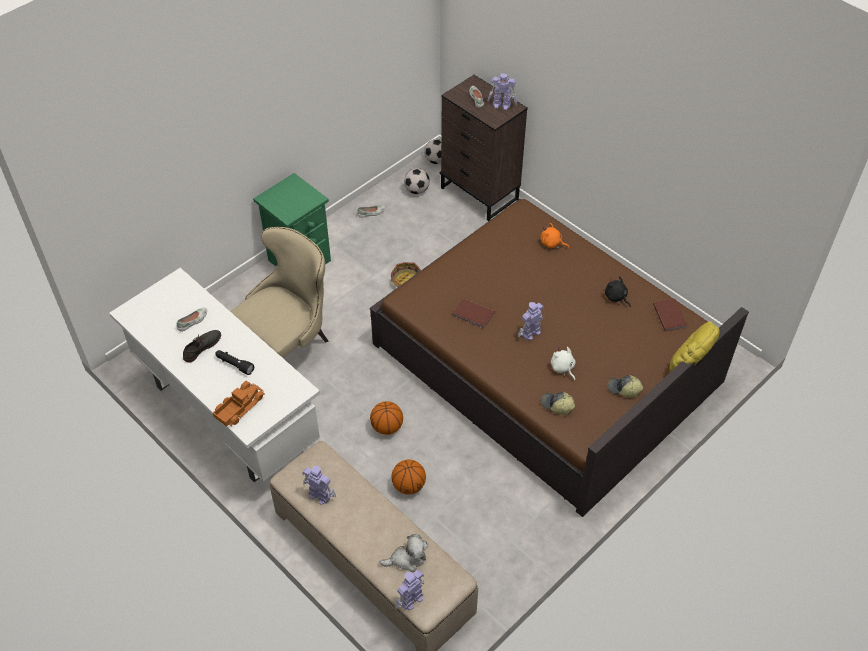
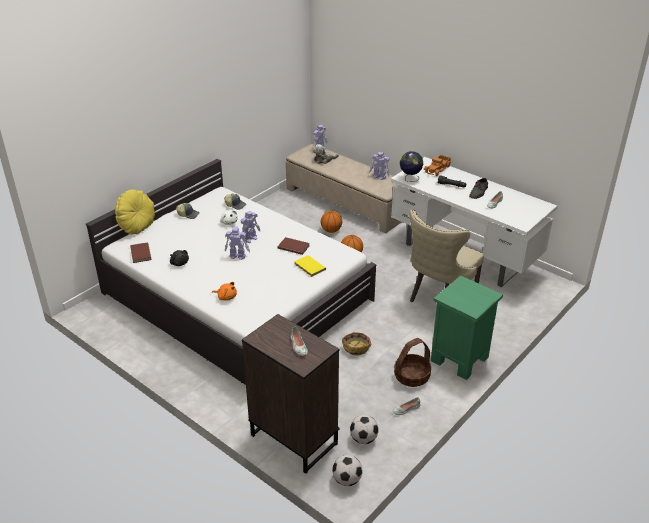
camera: 175 degrees right, 15 degrees down
brown bed [370,199,749,517] -> white bed [86,159,377,385]
toy robot [487,73,517,110] -> toy robot moved to [225,226,250,260]
none -> yellow book [294,255,326,277]
none -> basket [394,338,431,387]
none -> globe [400,151,423,182]

